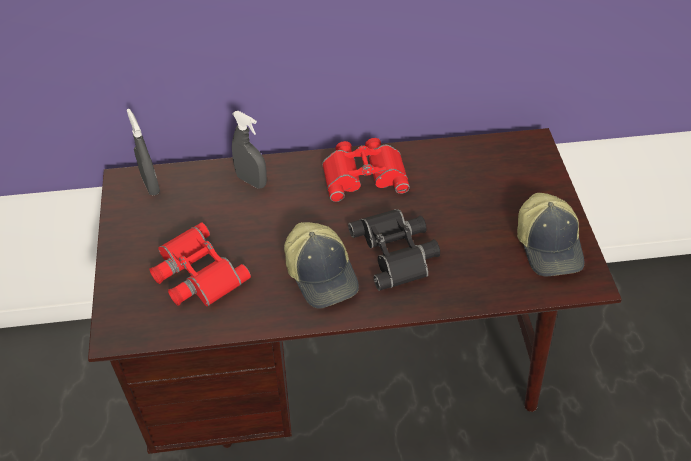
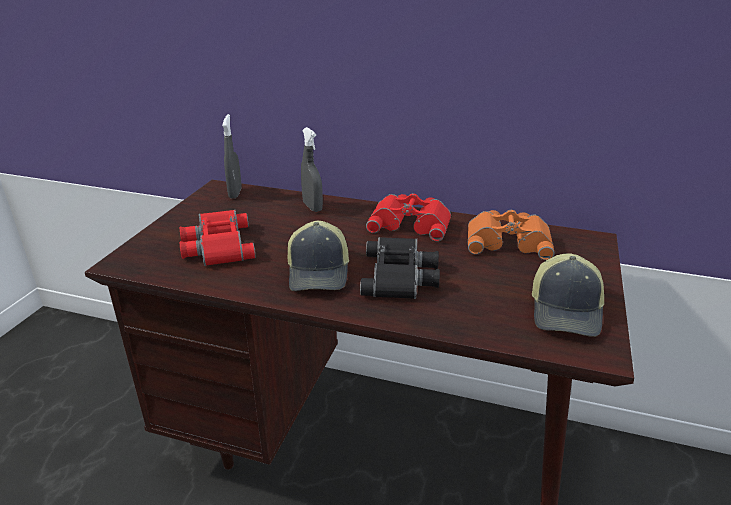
camera: 25 degrees right, 20 degrees down
none -> orange binoculars [468,210,555,260]

